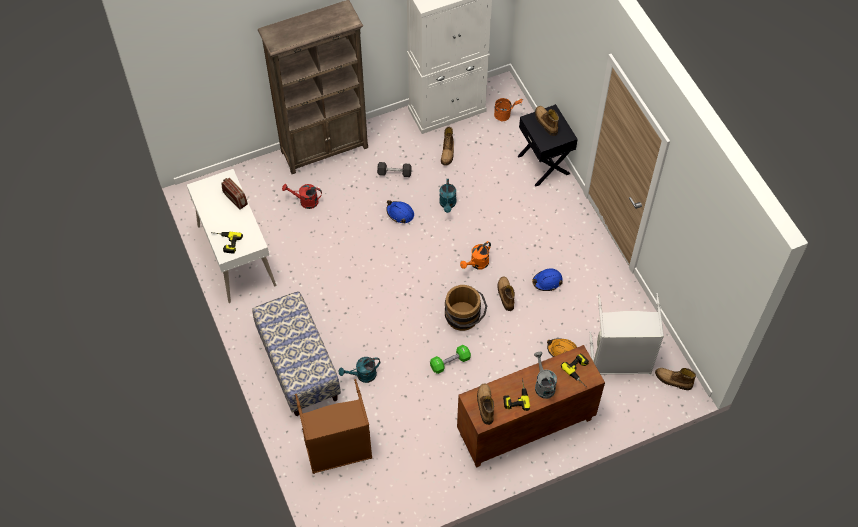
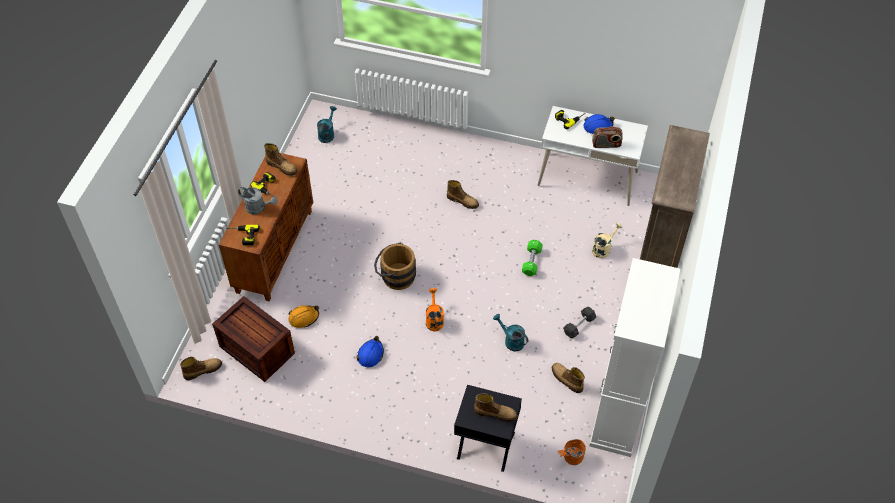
camera: 130 degrees right, 5 degrees down
bench [252,291,341,416] -> none
red watering can [282,184,322,209] -> beige watering can [592,223,622,258]
brown laundry basket [295,379,372,474] -> none
turquoise watering can [339,357,380,383] -> turquoise watering can moved to [317,106,337,143]
blue hard hat [386,200,414,223] -> blue hard hat moved to [584,114,615,134]
green dumbbell [430,345,471,374] -> green dumbbell moved to [522,240,543,276]
boot [497,277,515,311] -> boot moved to [447,180,479,209]
grey laundry basket [589,293,664,374] -> crate [212,296,295,382]

